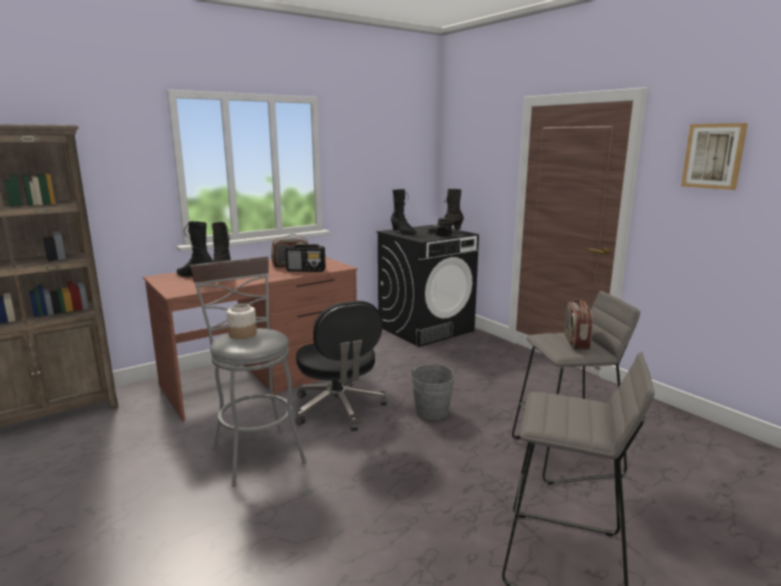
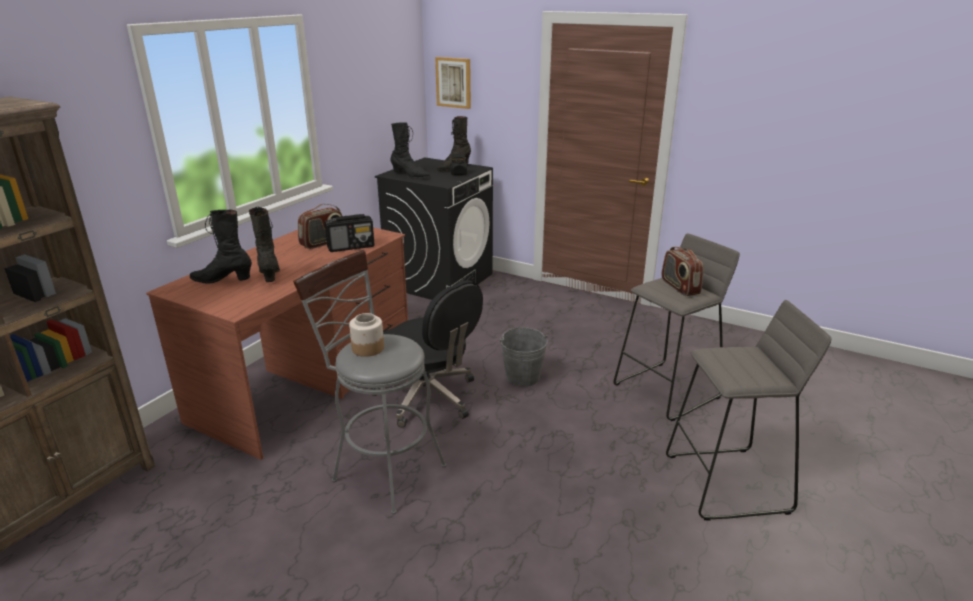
camera: 25 degrees left, 10 degrees up
picture [681,123,748,190] -> picture moved to [435,57,471,109]

